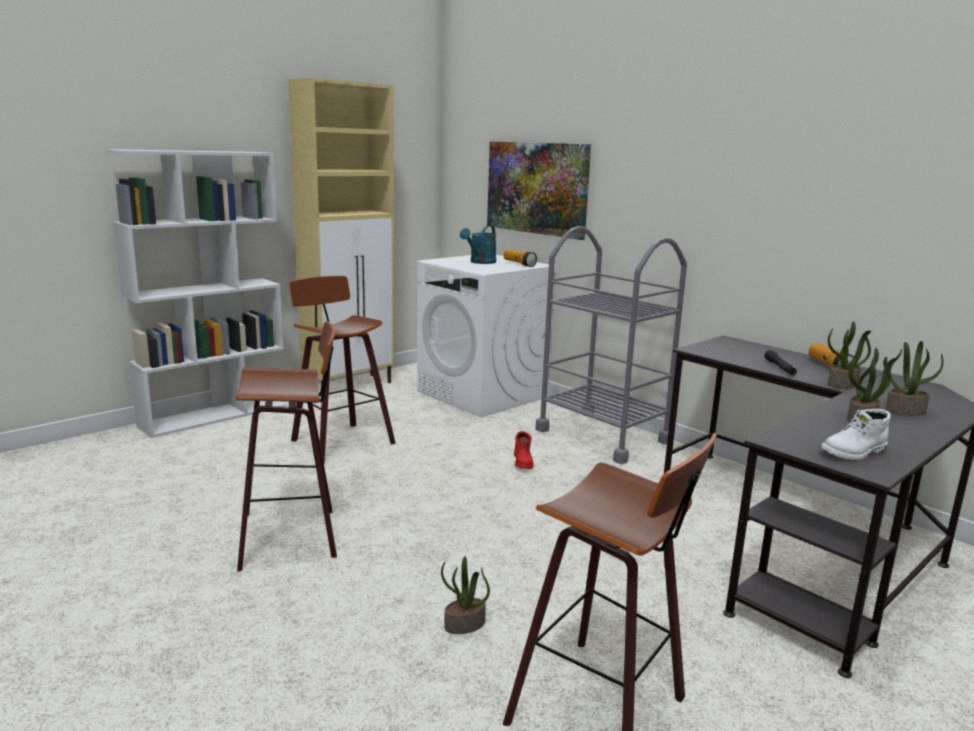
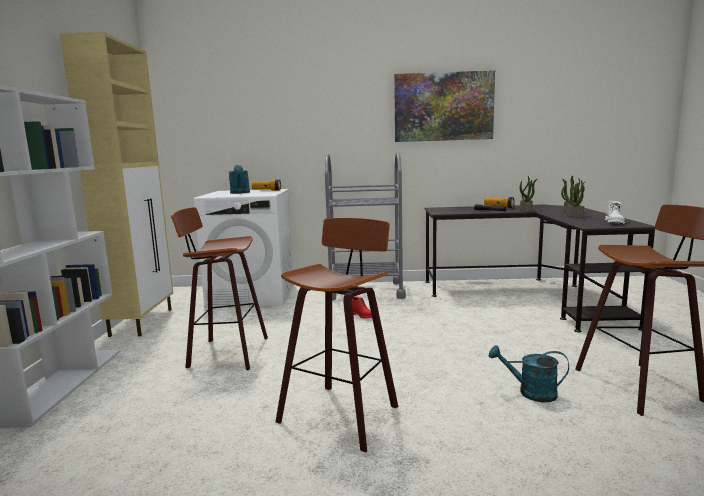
camera: 45 degrees left, 5 degrees down
potted plant [441,556,490,634] -> turquoise watering can [489,345,569,402]
picture [487,141,591,240] -> picture moved to [394,70,495,142]

